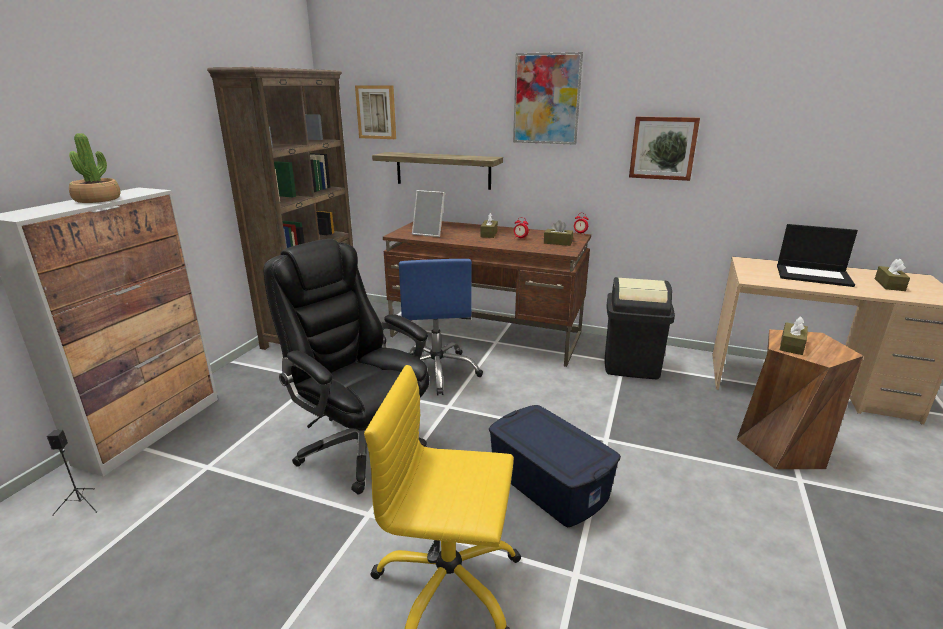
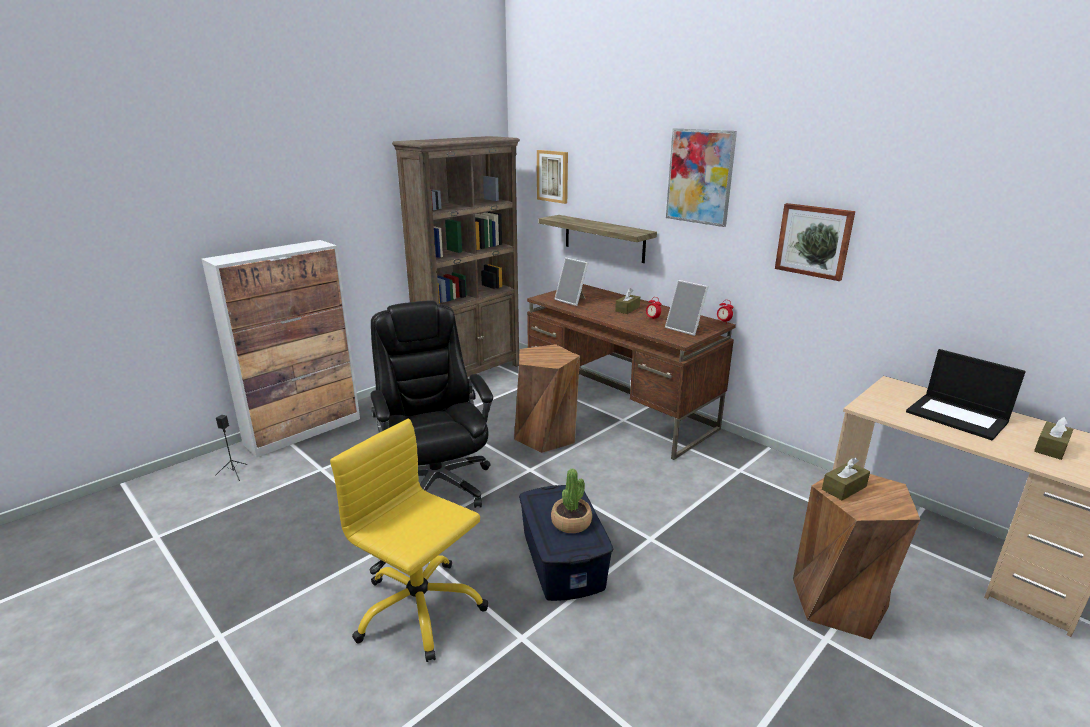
camera: 25 degrees right, 0 degrees up
potted plant [69,133,121,203] -> potted plant moved to [551,469,592,533]
blue office chair [399,259,483,395] -> brown stool [514,344,580,453]
brown tissue box [544,220,573,246] -> picture frame [665,280,709,336]
black trash can [604,277,675,379] -> none

